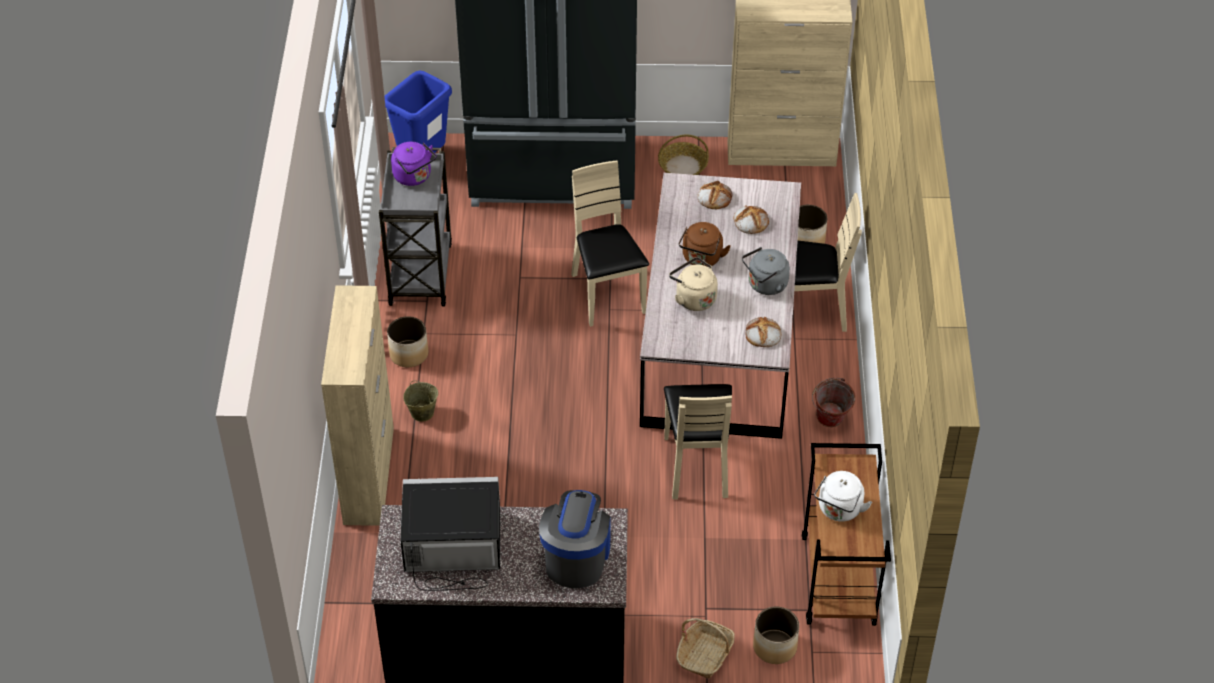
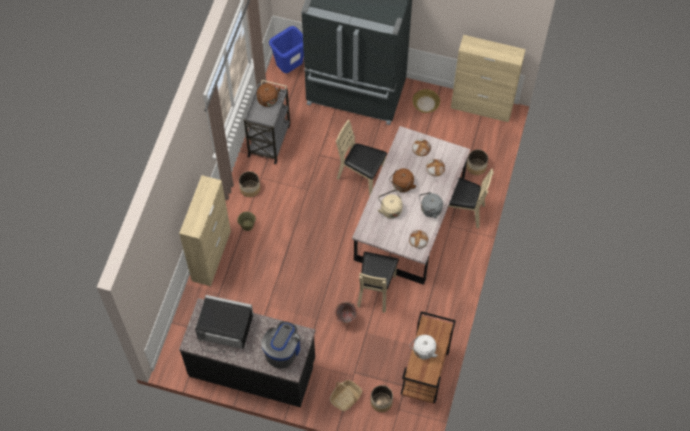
camera: 15 degrees right, 15 degrees up
purple kettle [391,142,437,186] -> brown kettle [257,83,281,107]
beige chair [571,160,649,327] -> beige chair turned 60 degrees counterclockwise [336,120,387,196]
bucket [812,378,855,427] -> bucket moved to [334,301,357,324]

